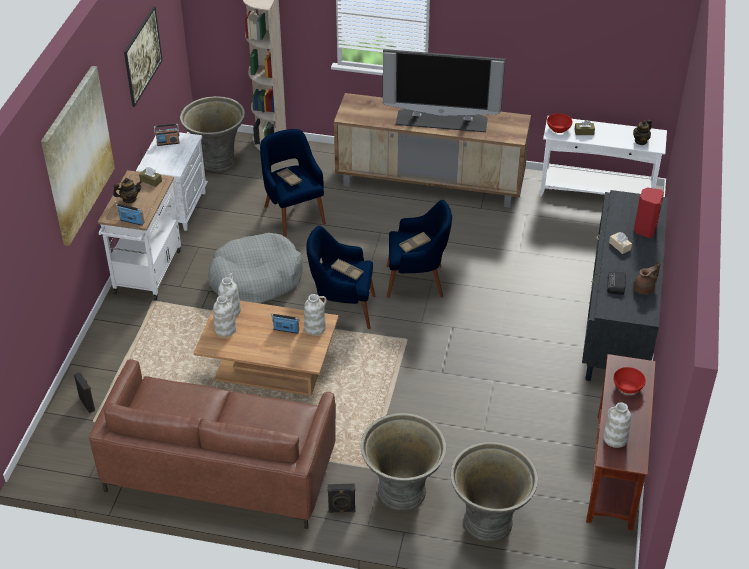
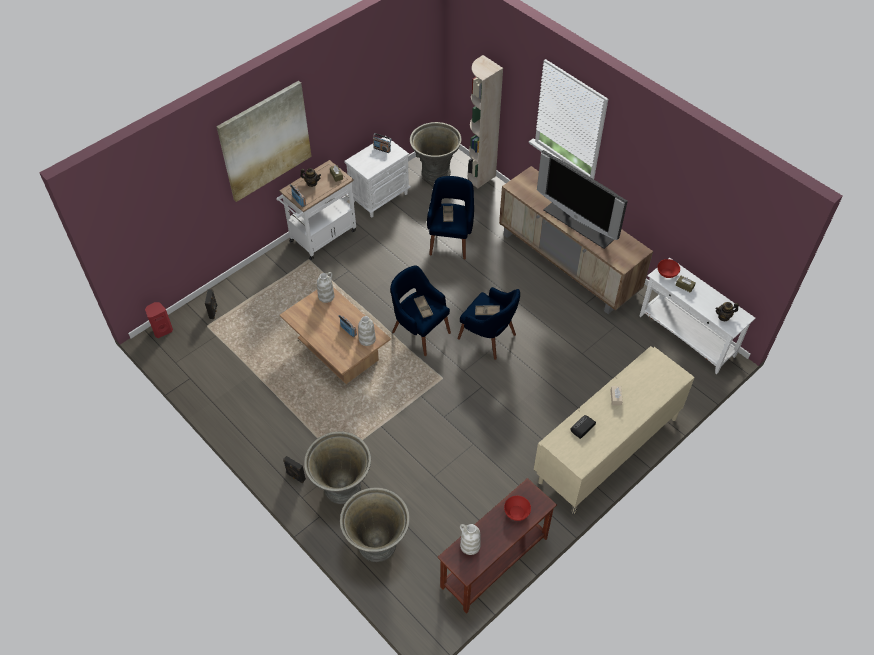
camera: 35 degrees right, 10 degrees up
brown sofa [89,359,336,529] -> none
picture [124,7,163,107] -> none
grey dog bed [208,233,304,303] -> none
white vase [213,294,236,337] -> none
black cabinet [582,190,668,381] -> beige cabinet [534,346,695,514]
brown teapot [633,261,661,294] -> none
red speaker [634,188,664,238] -> red speaker moved to [145,302,173,338]

